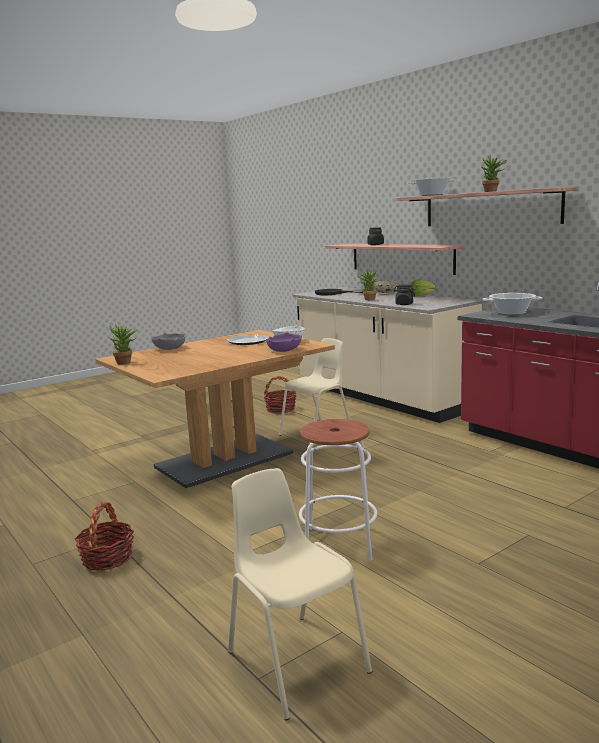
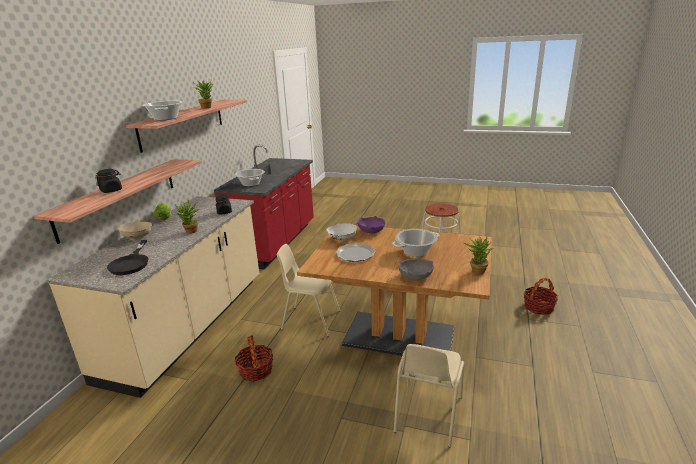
camera: 125 degrees left, 10 degrees up
beige chair [228,468,372,720] -> beige chair moved to [394,344,464,448]
none -> cooking pot [392,229,439,257]

